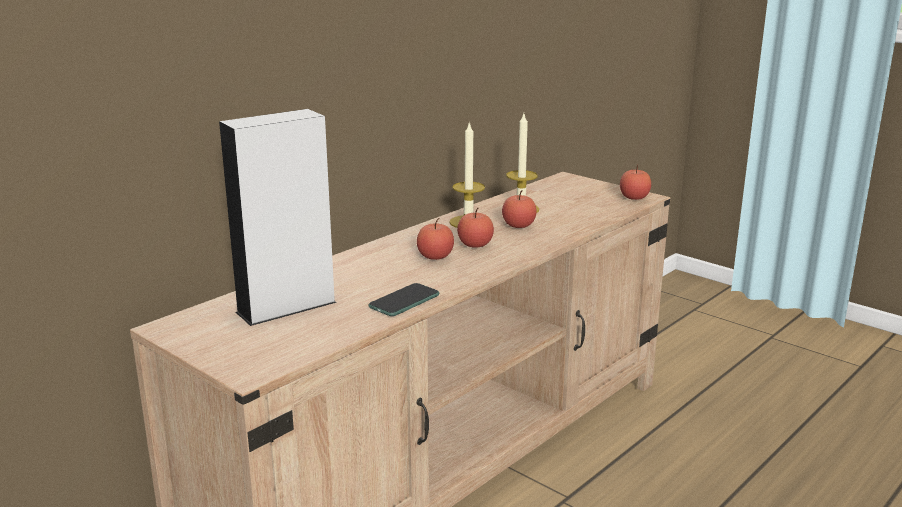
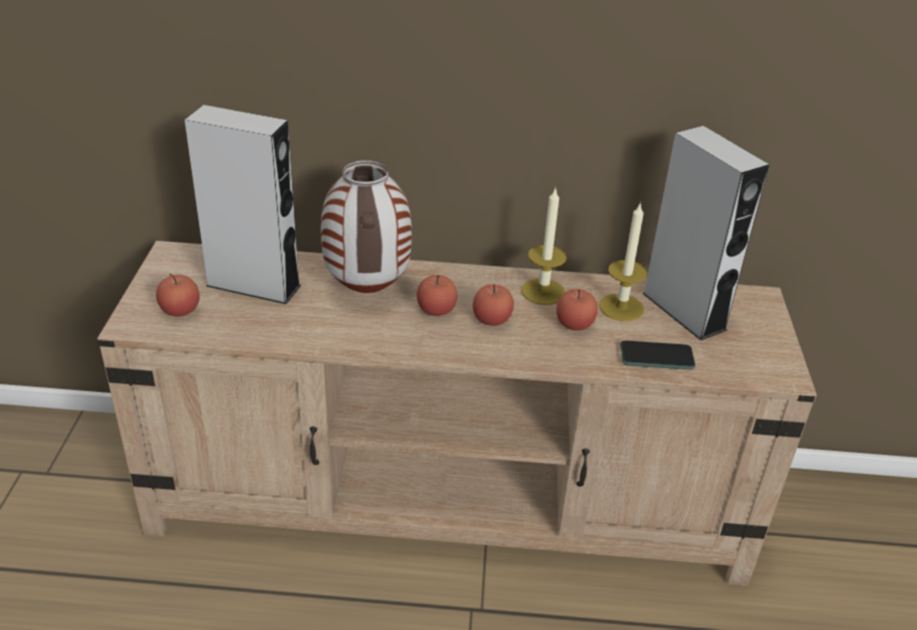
camera: 50 degrees right, 15 degrees up
phone [368,283,439,316] -> phone moved to [620,341,695,370]
apple [620,165,651,200] -> apple moved to [156,273,199,317]
none -> vase [321,160,412,293]
none -> grey speaker [642,126,769,340]

